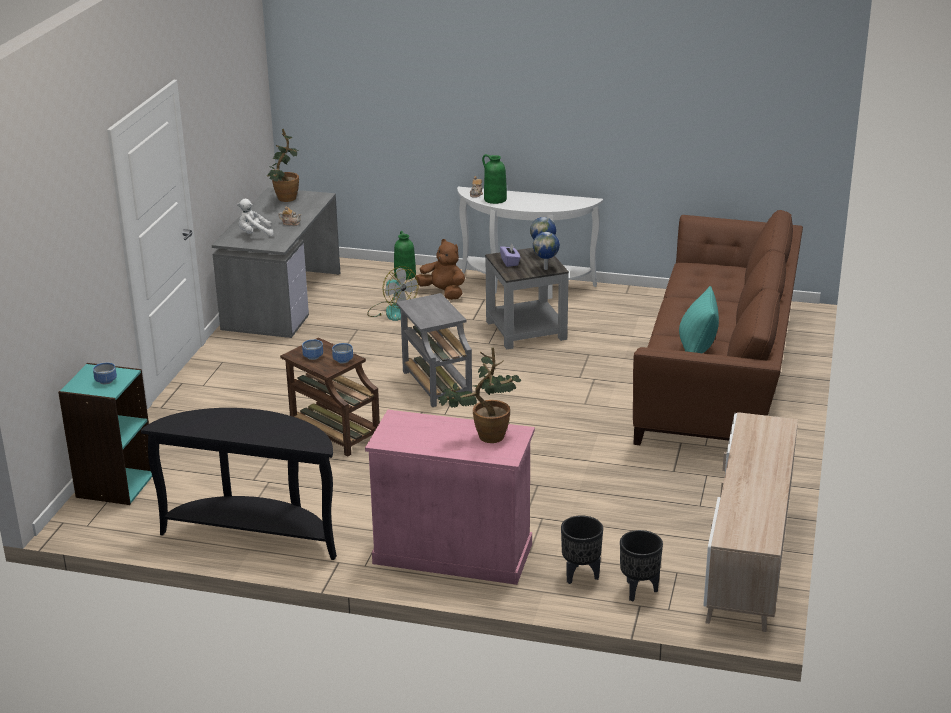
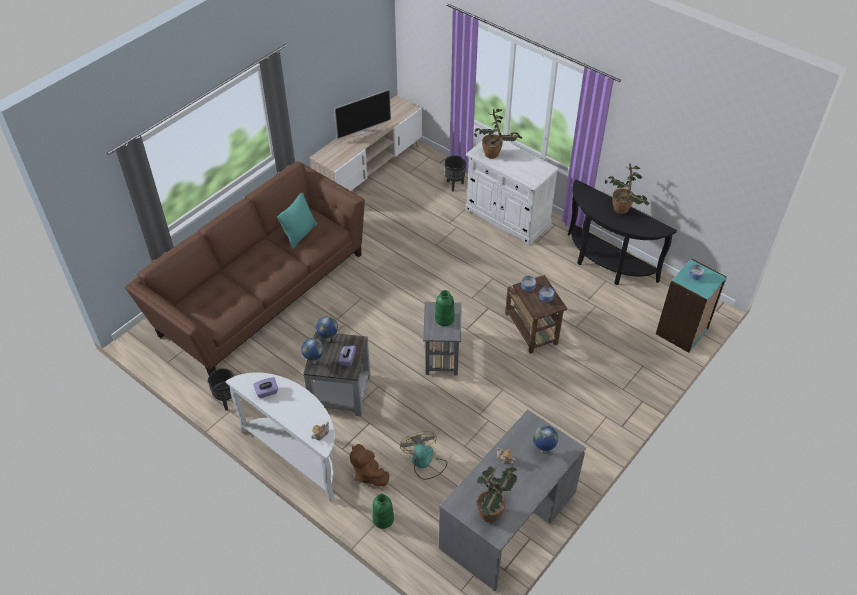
camera: 155 degrees left, 20 degrees up
white plush toy [237,199,273,236] -> globe [533,426,558,453]
pink cabinet [365,410,535,585] -> white cabinet [465,141,559,245]
green vase [482,154,507,204] -> green vase moved to [435,290,454,326]
black planter [620,530,663,601] -> black planter moved to [208,368,234,410]
none -> purple tissue box [253,377,278,398]
none -> television [334,89,391,139]
none -> potted plant [605,163,649,214]

